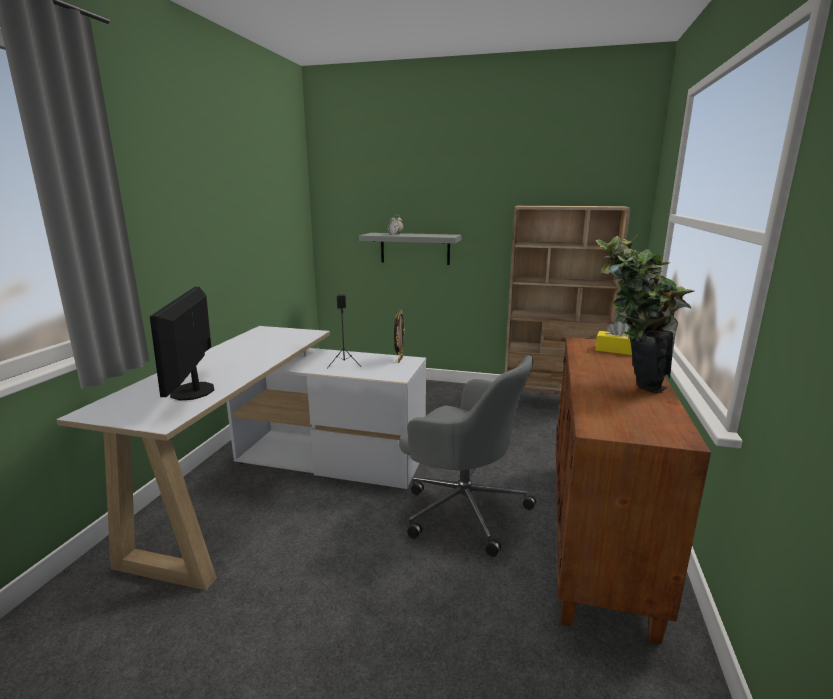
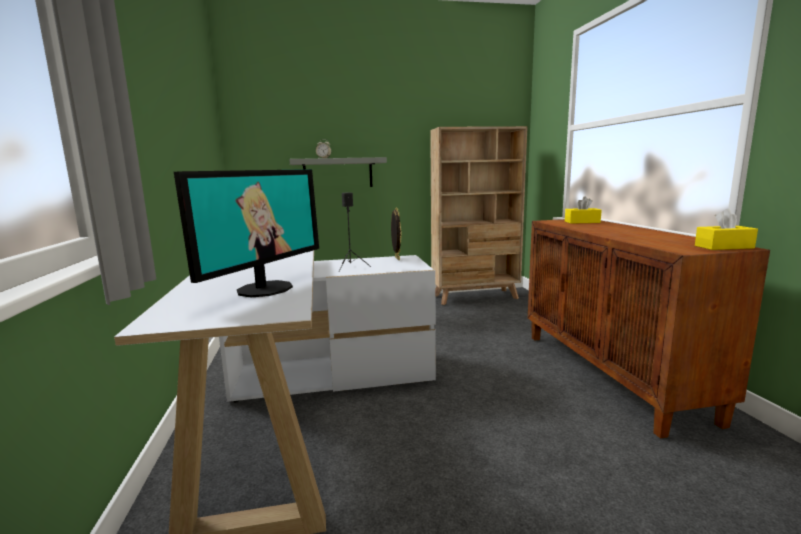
camera: 25 degrees left, 5 degrees down
monitor [150,287,214,401] -> monitor turned 120 degrees counterclockwise [174,169,319,297]
grey office chair [399,355,536,557] -> none
potted plant [596,235,694,394] -> none
none -> yellow tissue box [695,209,758,250]

